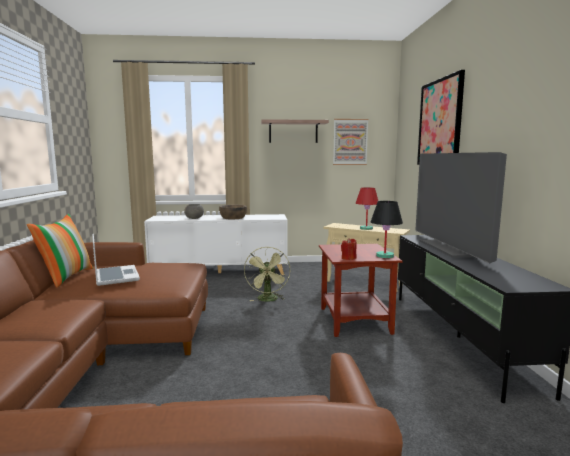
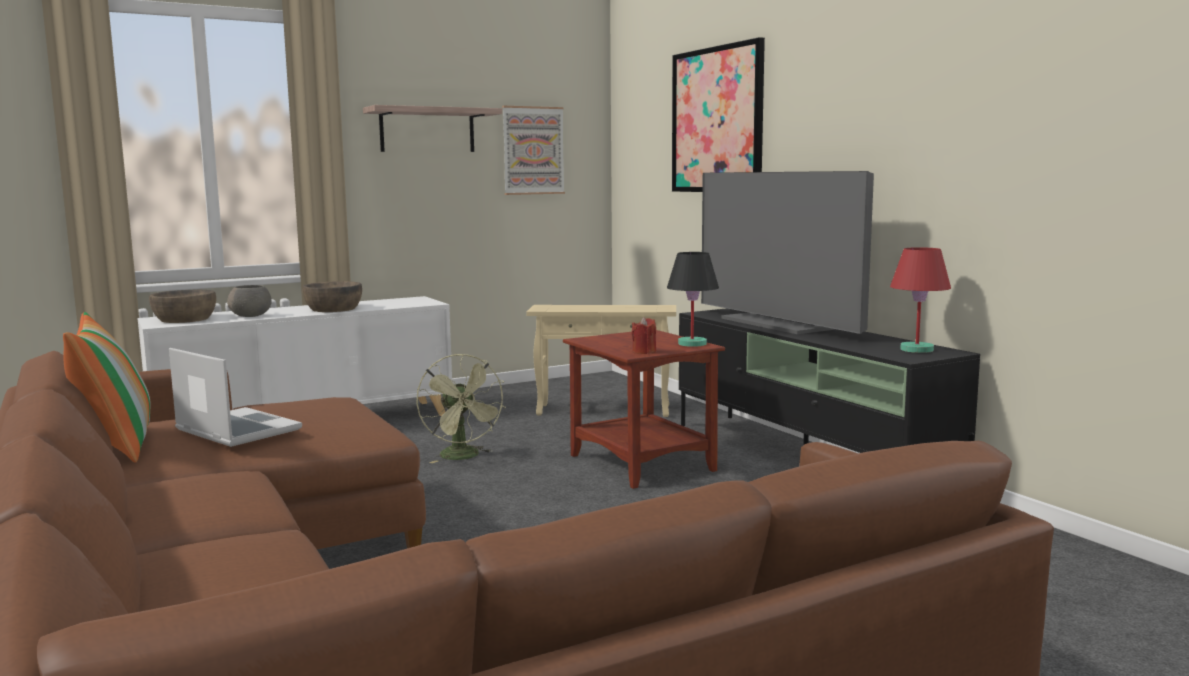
camera: 25 degrees left, 0 degrees up
red table lamp [356,187,378,230] -> red table lamp moved to [890,247,951,353]
none -> brown bowl [149,290,216,323]

